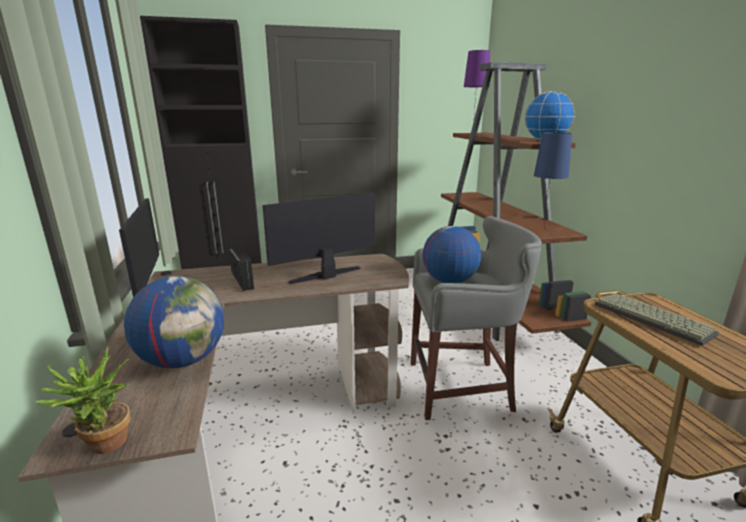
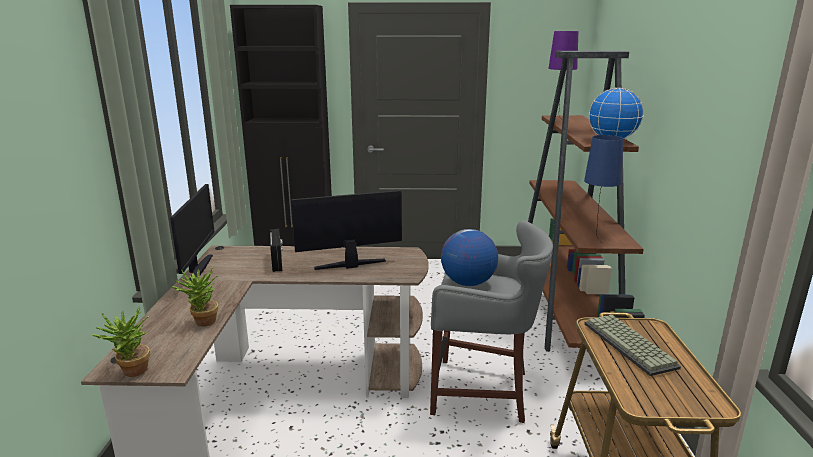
camera: 15 degrees right, 0 degrees up
globe [124,276,224,368] -> potted plant [172,267,218,327]

